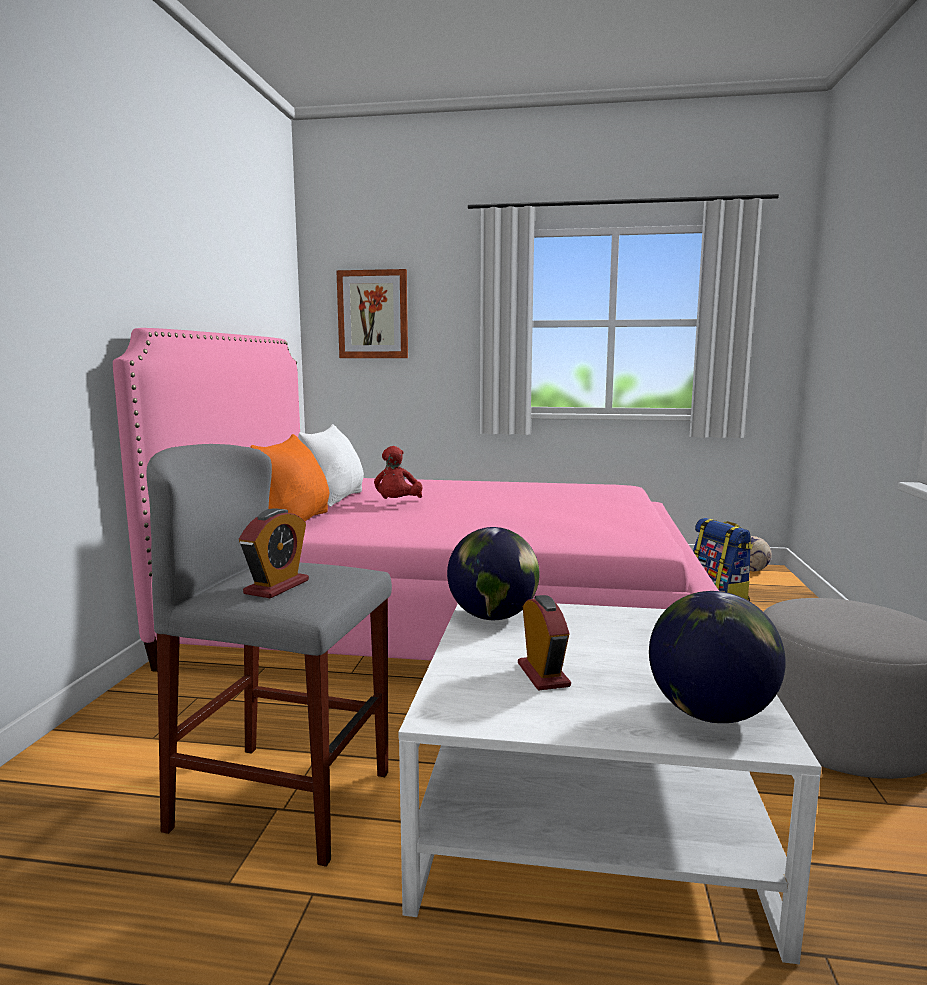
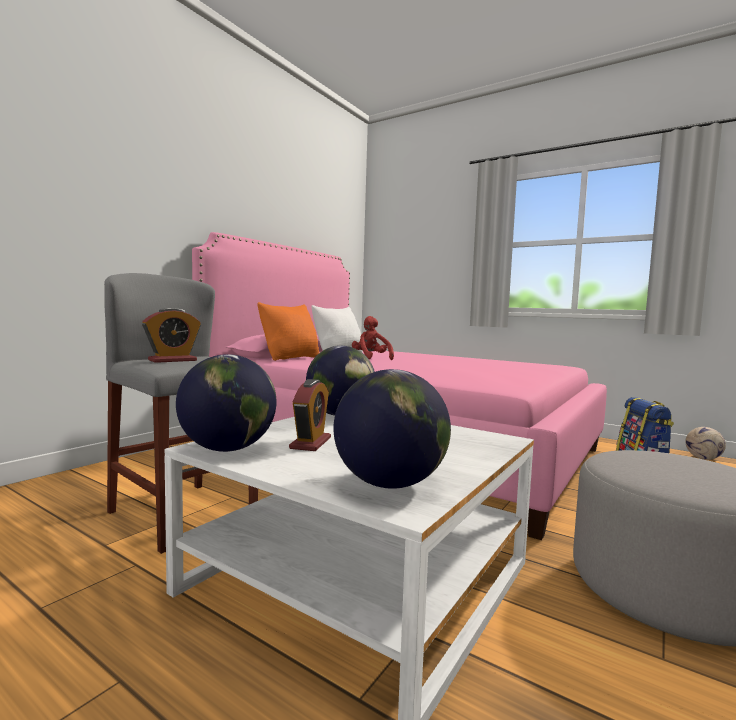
camera: 25 degrees right, 5 degrees down
picture [336,269,408,358] -> none
red plush toy [374,446,423,499] -> red plush toy turned 120 degrees clockwise [352,316,394,360]
none -> globe [176,354,276,452]

